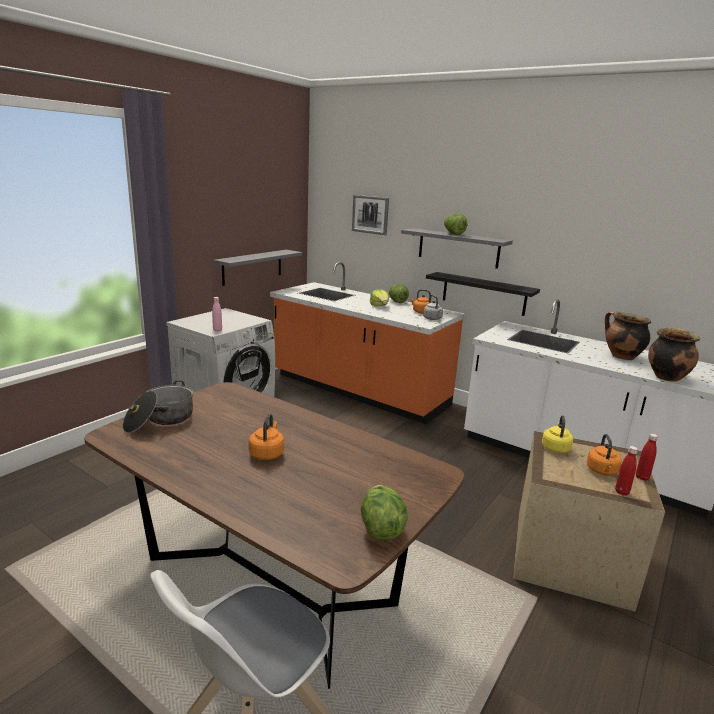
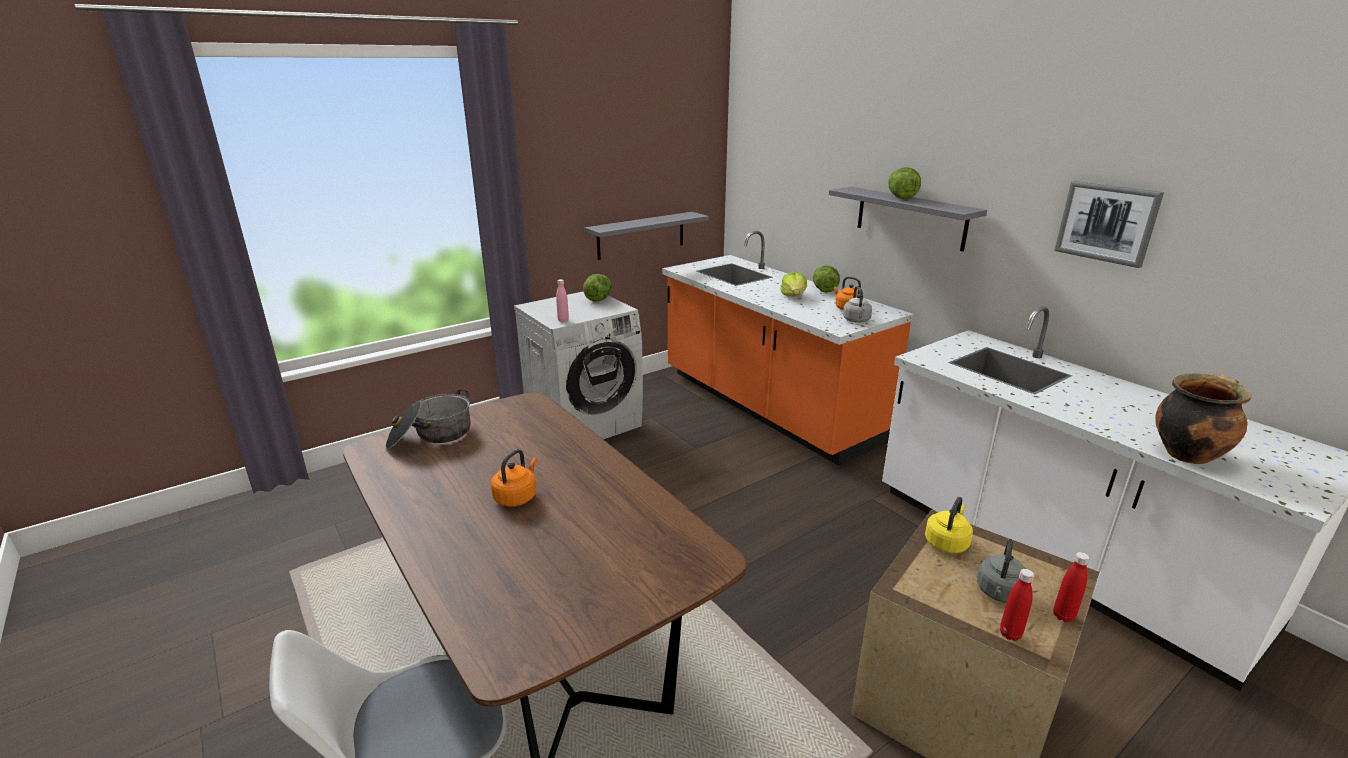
camera: 20 degrees right, 5 degrees up
picture [352,195,389,235] -> picture moved to [1054,181,1164,268]
lettuce [361,485,408,541] -> lettuce moved to [583,274,612,302]
black shelf [426,272,540,316] -> none
orange kettle [587,434,622,476] -> grey kettle [977,539,1026,603]
cooking pot [605,312,651,360] -> none

